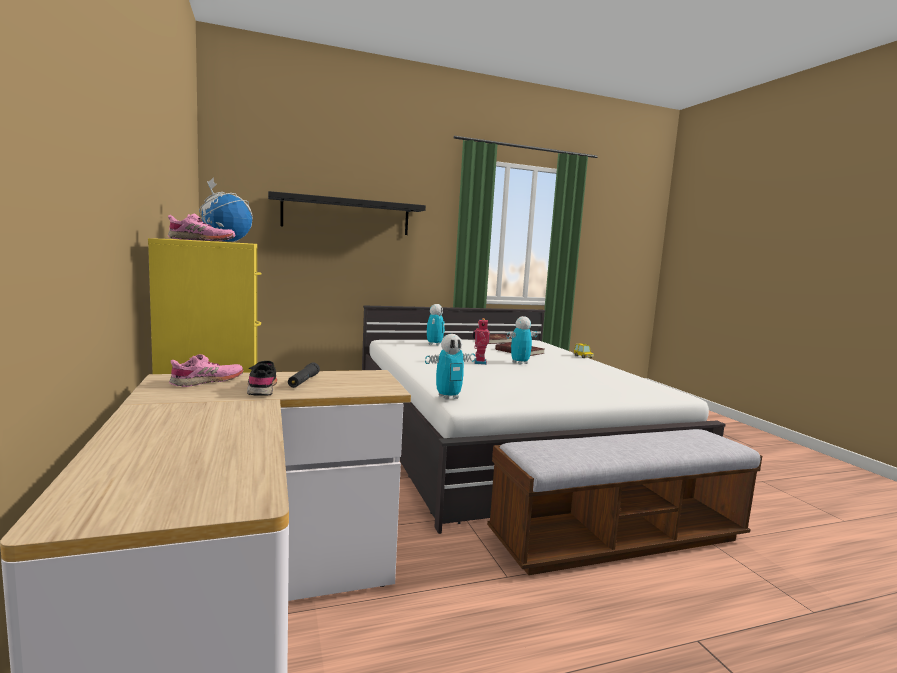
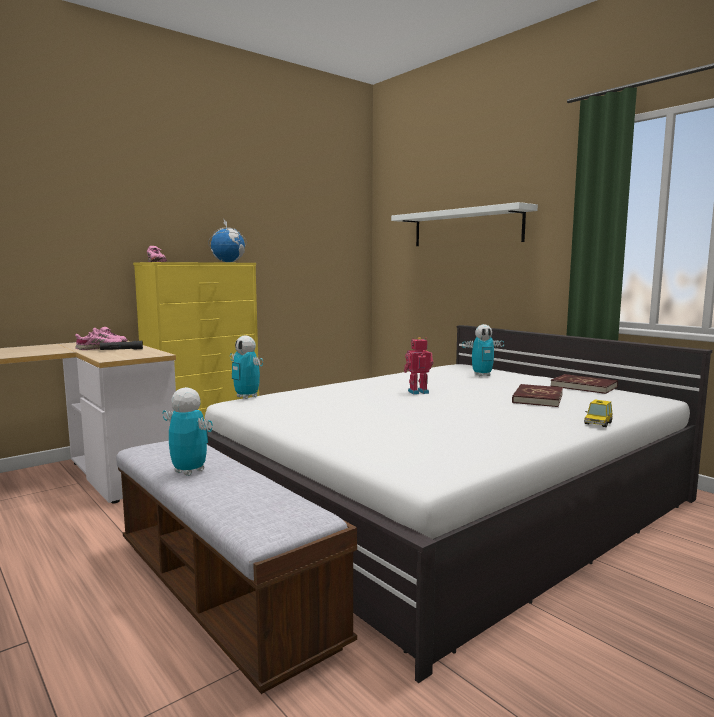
camera: 70 degrees right, 0 degrees up
black shoe [247,361,277,396] -> pink shoe [75,331,122,350]
black shelf [268,191,426,235] -> white shelf [391,202,538,246]
toy robot [507,316,537,365] -> toy robot moved to [163,387,213,476]

